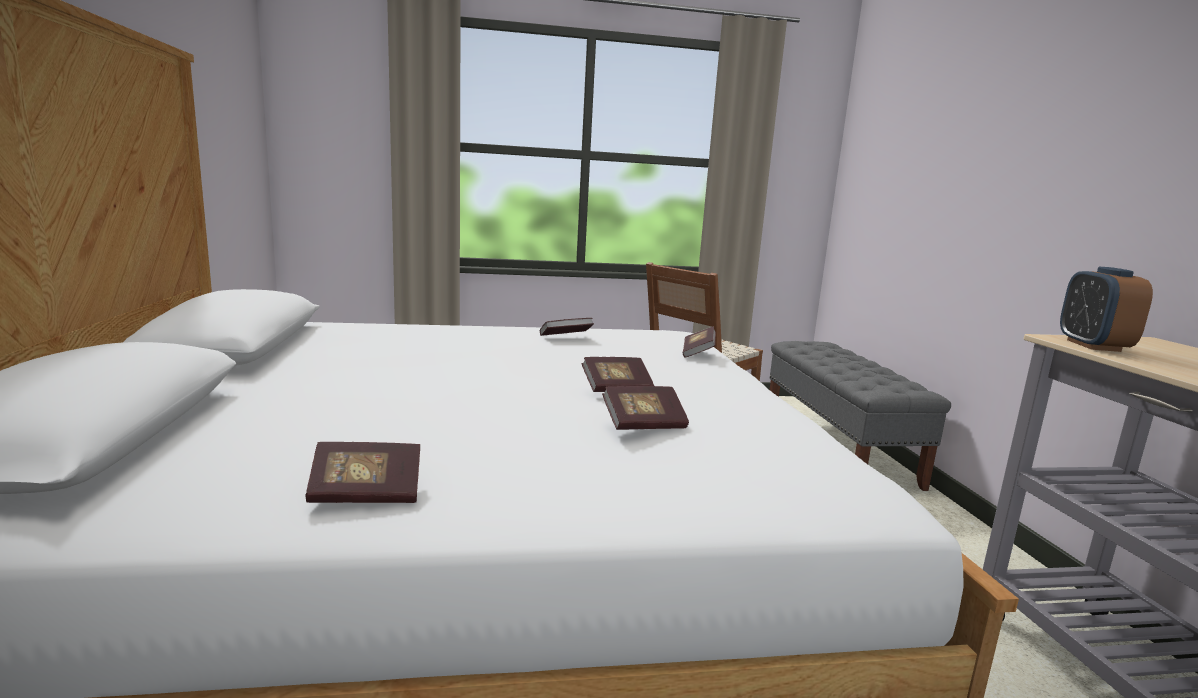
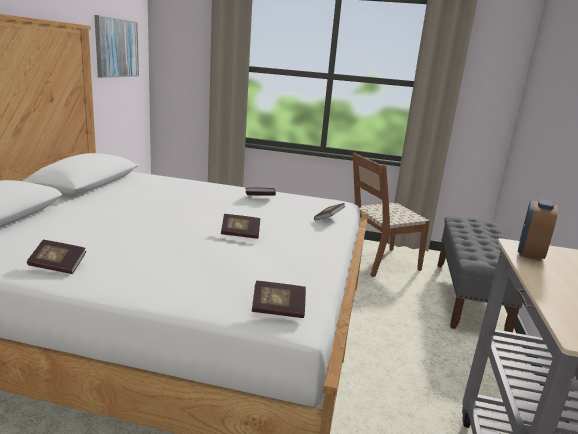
camera: 20 degrees right, 5 degrees up
book [602,386,689,430] -> book moved to [252,281,306,318]
none -> picture [94,15,139,78]

